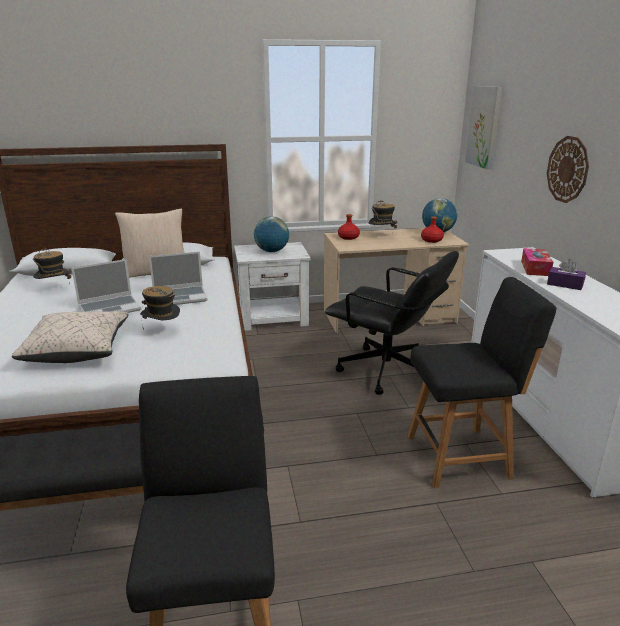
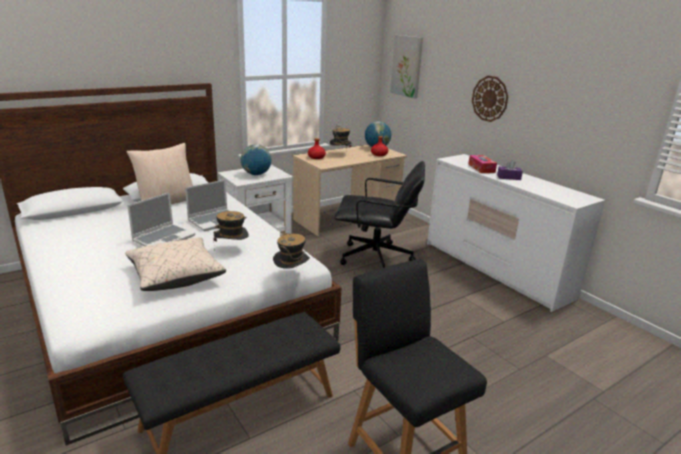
camera: 25 degrees left, 0 degrees up
hat [33,248,71,284] -> hat moved to [273,231,310,268]
black chair [407,277,557,488] -> none

